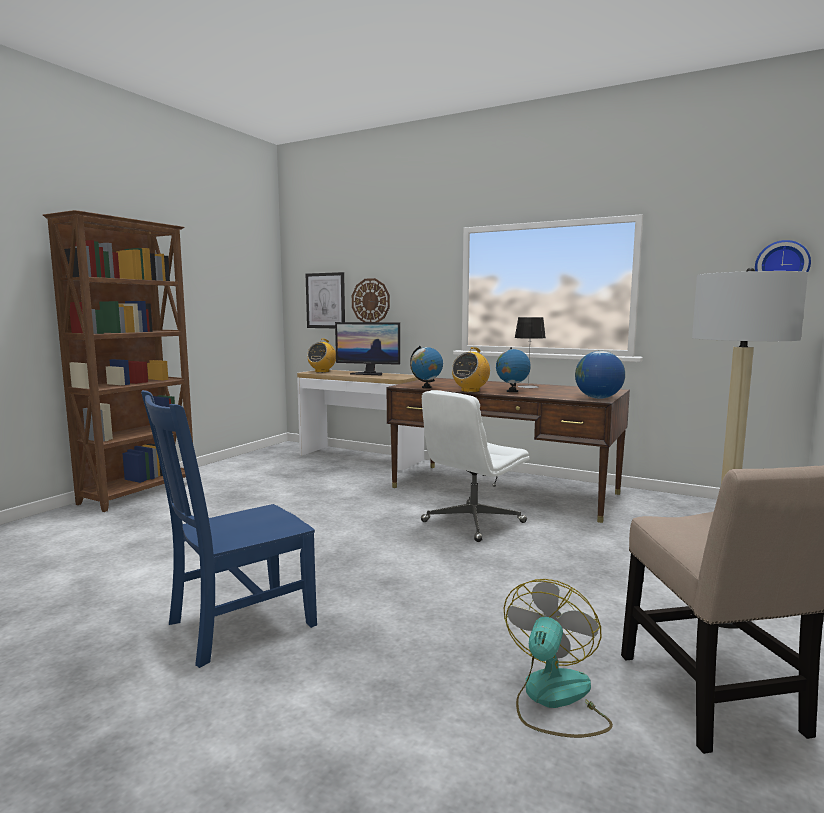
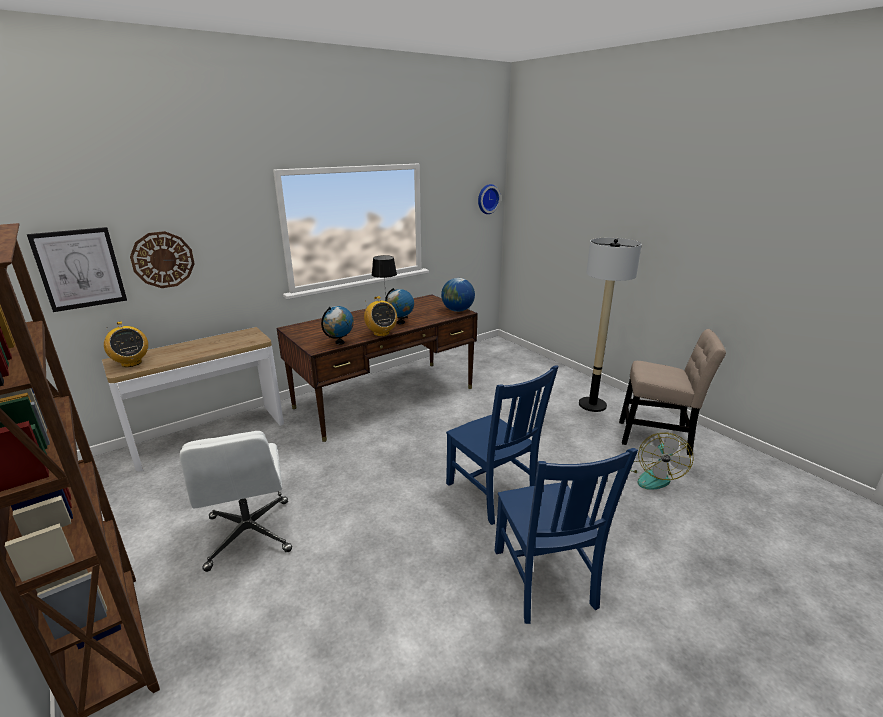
camera: 65 degrees left, 15 degrees up
monitor [335,322,400,375] -> none
white office chair [421,390,529,542] -> white office chair moved to [180,431,292,572]
fan [504,579,613,738] -> fan turned 120 degrees counterclockwise [630,433,694,490]
none -> blue chair [446,365,559,525]

